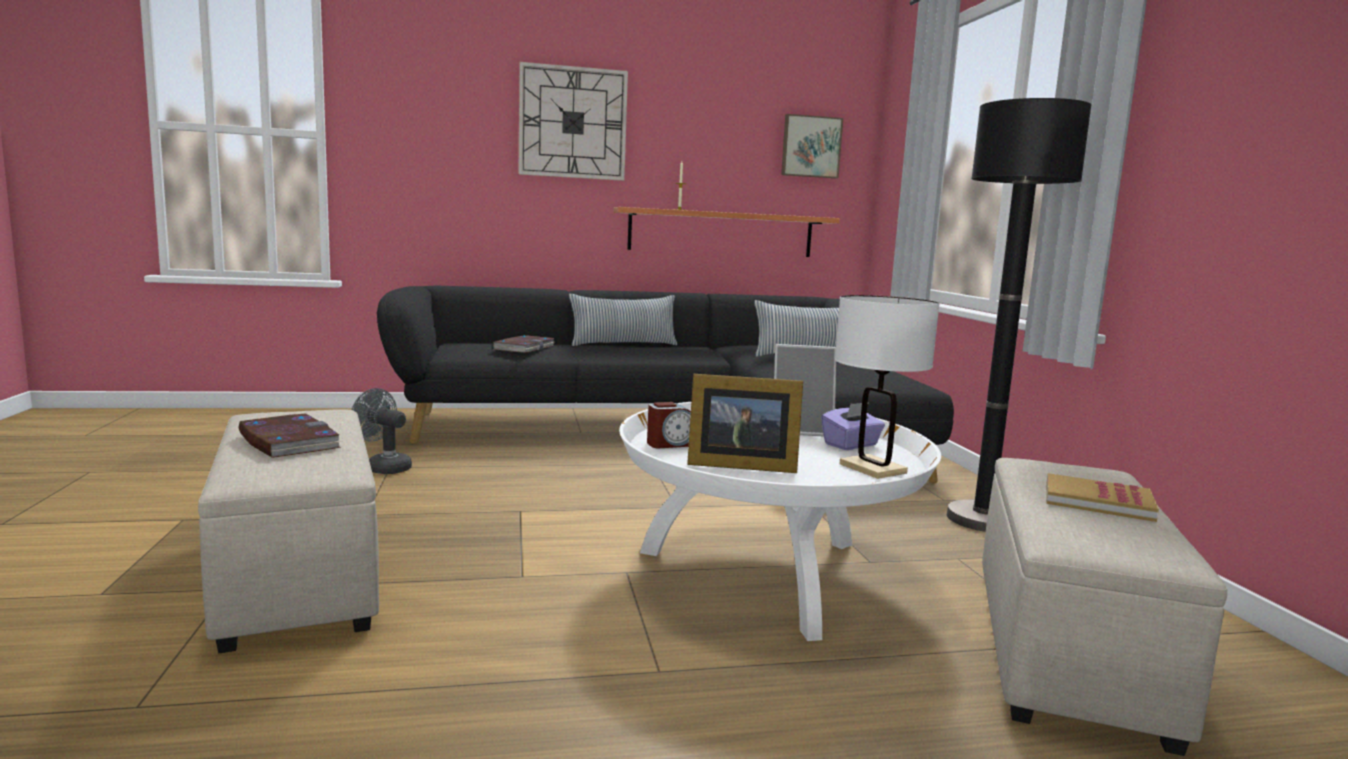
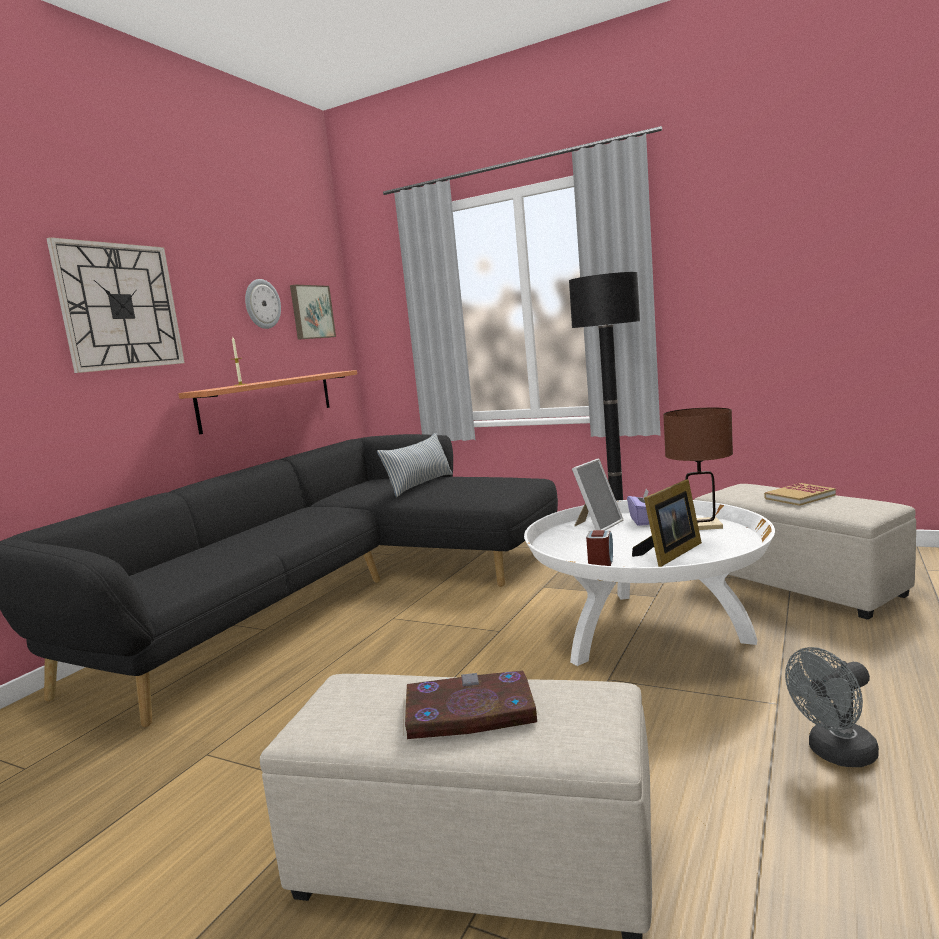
camera: 50 degrees left, 0 degrees up
grey fan [352,388,412,474] -> grey fan moved to [785,647,879,767]
book [493,335,554,353] -> none
pillow [569,294,677,346] -> none
white table lamp [835,295,940,479] -> brown table lamp [663,408,733,530]
none -> wall clock [245,279,281,329]

